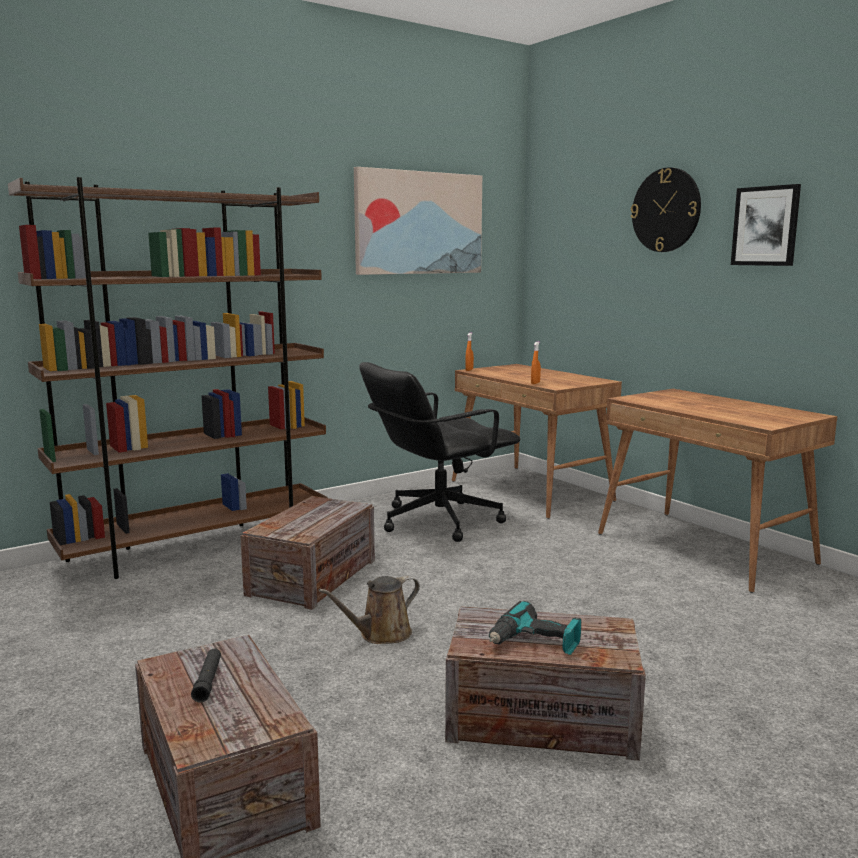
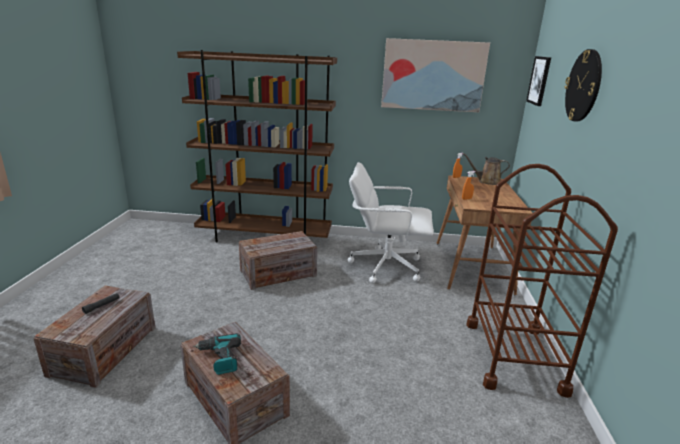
camera: 40 degrees right, 10 degrees up
brown watering can [318,576,420,644] -> brown watering can moved to [462,153,510,185]
black office chair [359,362,520,542] -> white office chair [348,162,434,283]
brown desk [598,389,837,593] -> brown cart [466,164,618,398]
picture [731,184,801,266] -> picture moved to [526,56,551,106]

